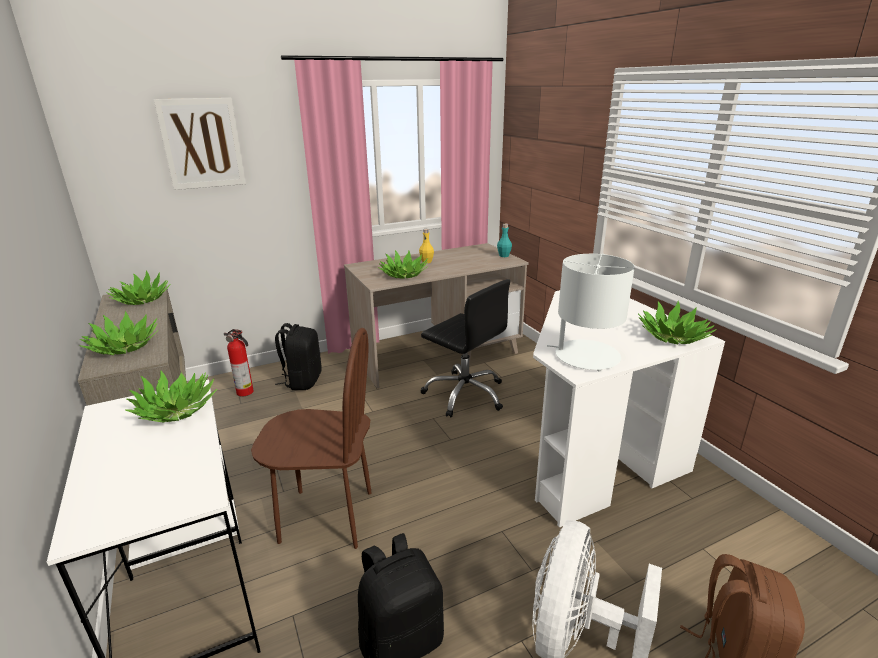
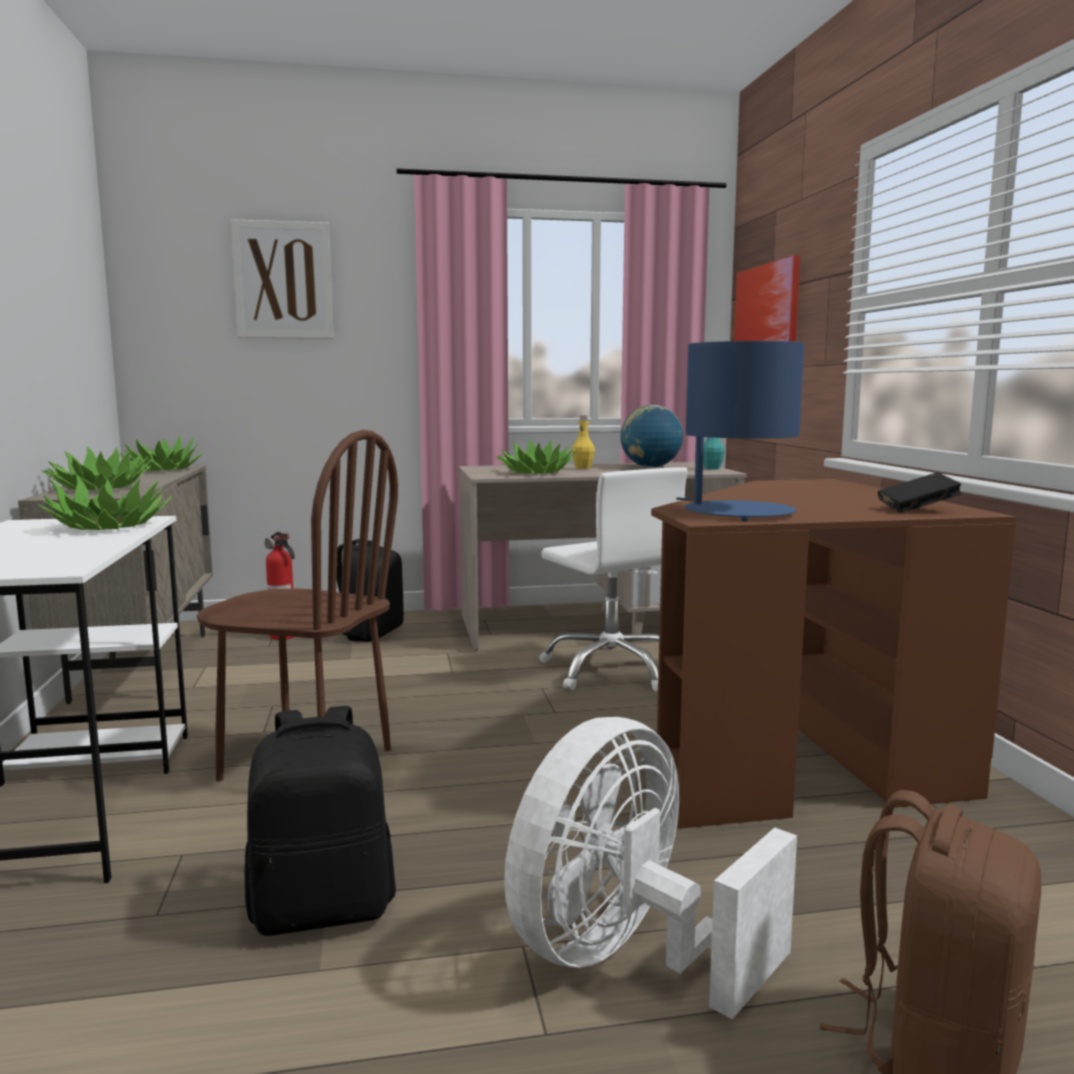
camera: 15 degrees right, 15 degrees down
black office chair [420,279,510,418] -> white office chair [539,467,687,691]
white desk [533,290,725,528] -> brown desk [651,479,1016,829]
white table lamp [547,254,635,372] -> blue table lamp [676,341,804,521]
potted plant [638,300,717,344] -> black book [878,472,962,513]
none -> globe [620,405,683,467]
none -> picture [734,255,800,342]

